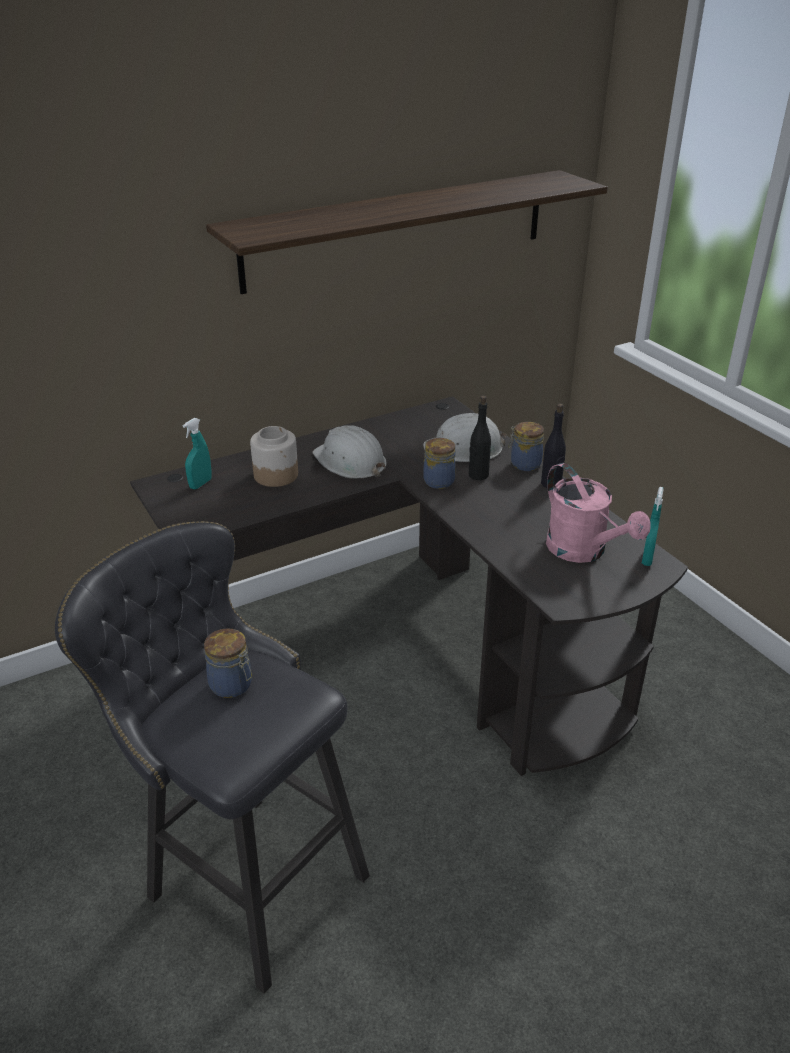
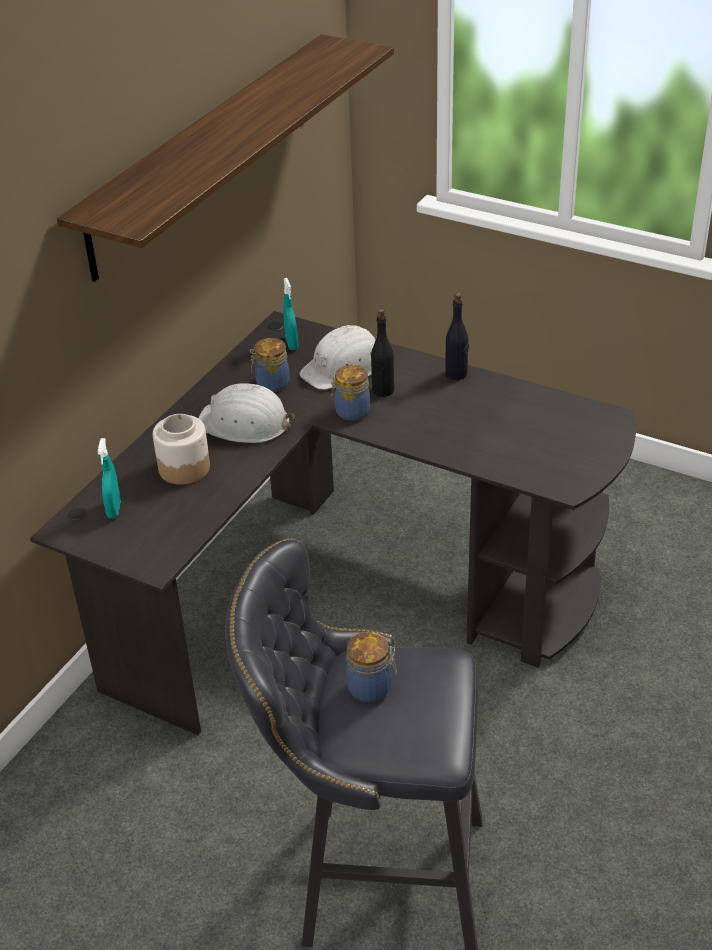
camera: 30 degrees left, 5 degrees up
jar [508,422,544,471] -> jar moved to [250,338,290,392]
pink watering can [546,463,651,563] -> none
turquoise spray bottle [642,487,664,566] -> turquoise spray bottle moved to [283,278,298,350]

